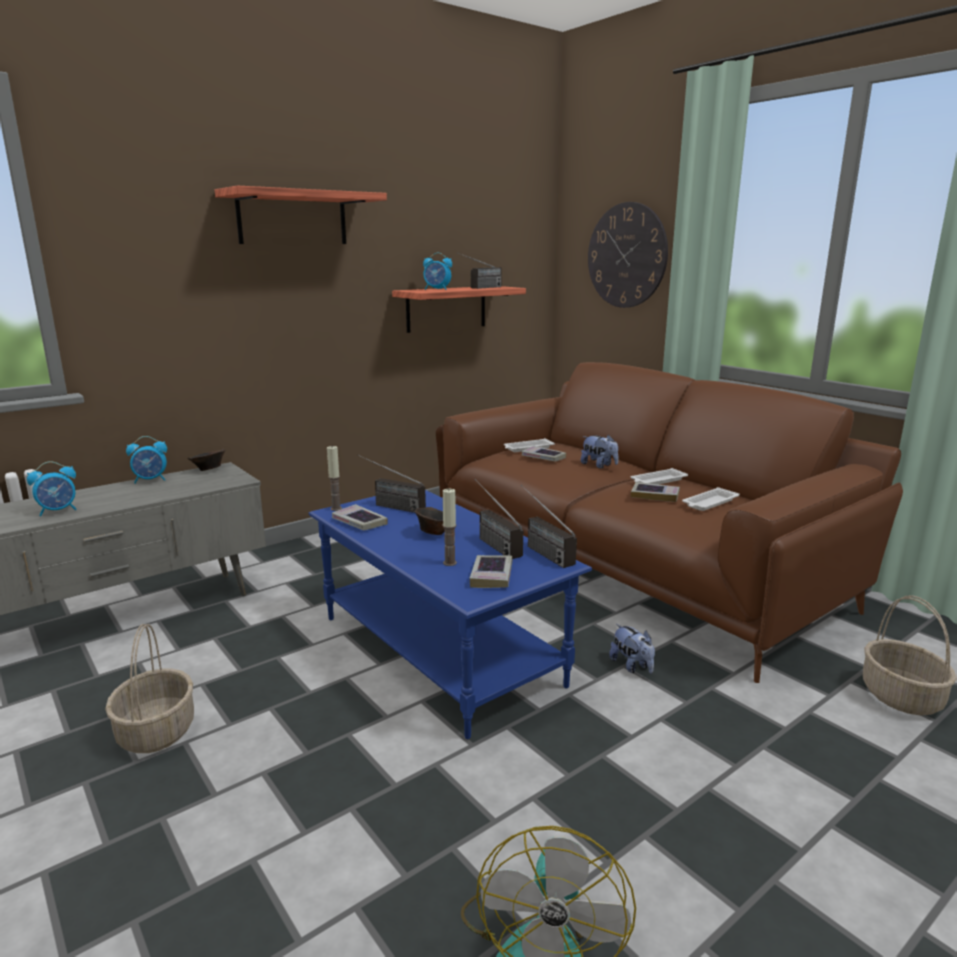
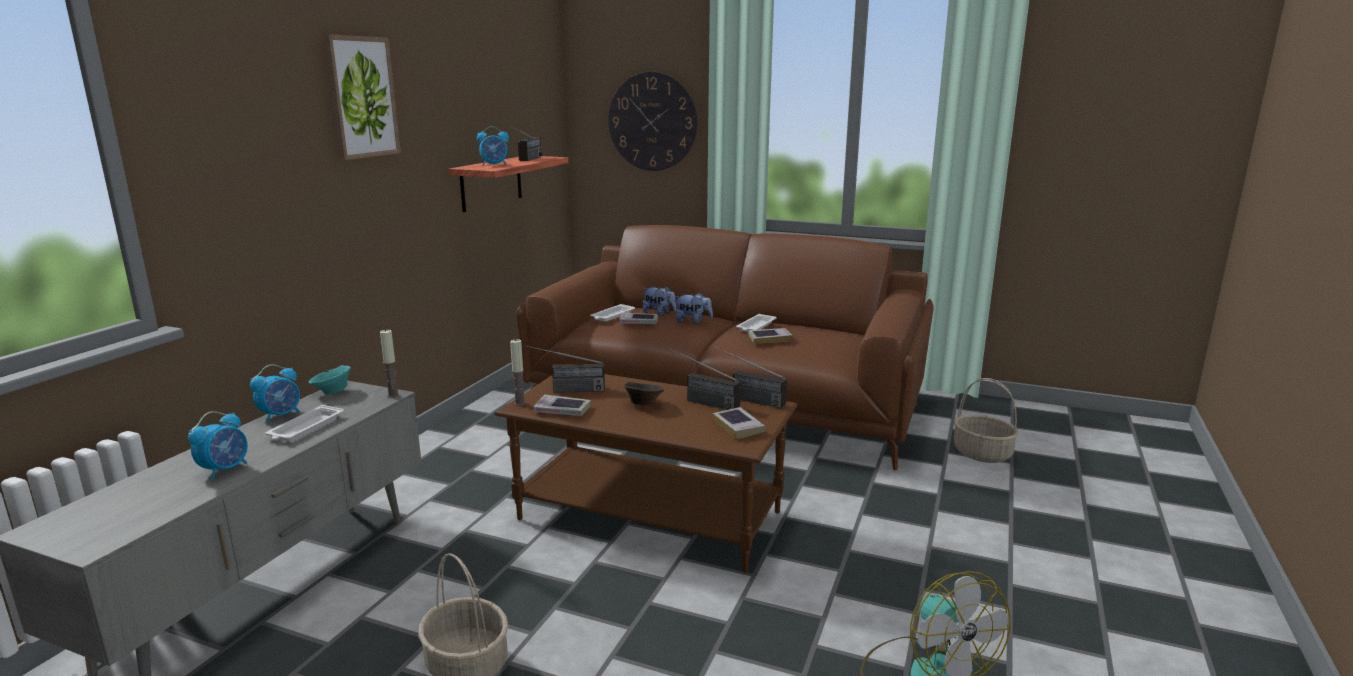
camera: 30 degrees left, 0 degrees up
brown bowl [187,449,225,471] -> turquoise bowl [309,365,351,395]
shelf [215,185,387,244] -> picture [323,34,401,160]
blue coffee table [309,490,592,739] -> brown coffee table [495,374,797,573]
candle [442,488,457,566] -> candle moved to [380,329,400,398]
plush toy [609,624,655,674] -> plush toy moved to [643,286,676,316]
white tray [682,487,739,511] -> white tray moved to [265,405,344,441]

